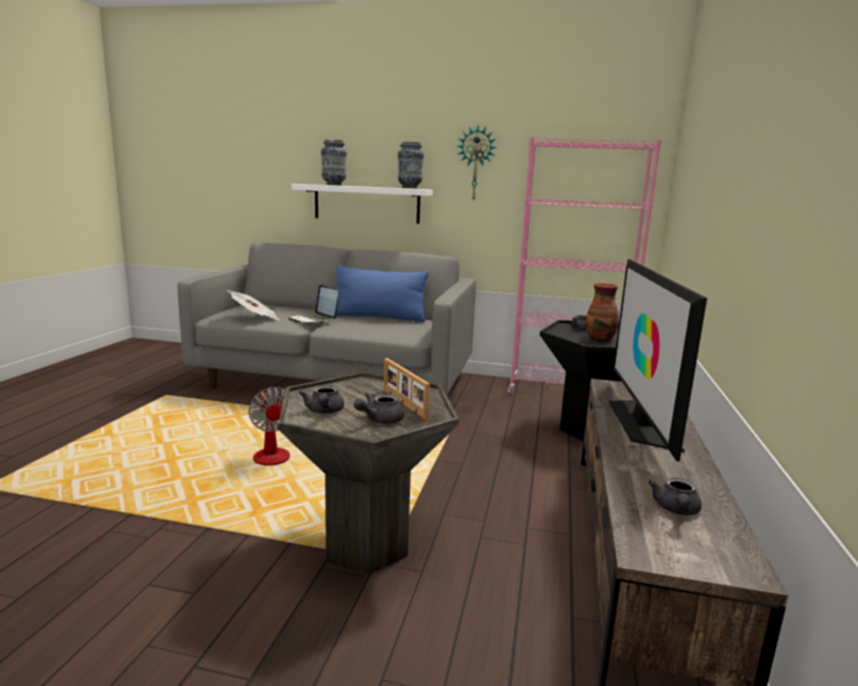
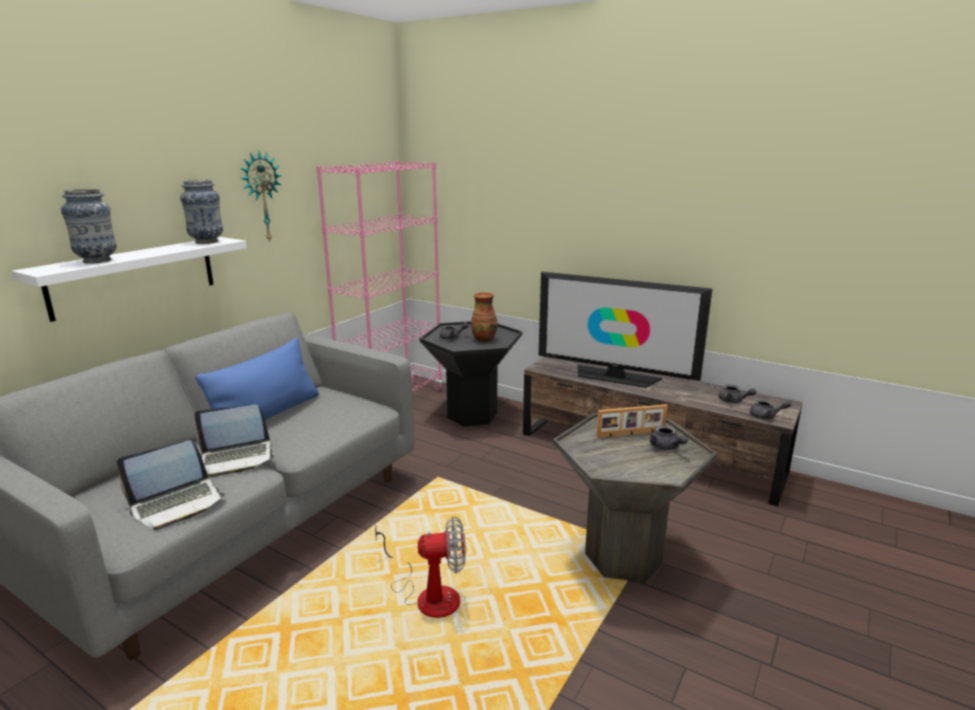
camera: 70 degrees left, 5 degrees up
newspaper [227,290,279,320] -> laptop [116,440,226,530]
grey teapot [299,385,344,414] -> grey teapot moved to [750,400,792,419]

